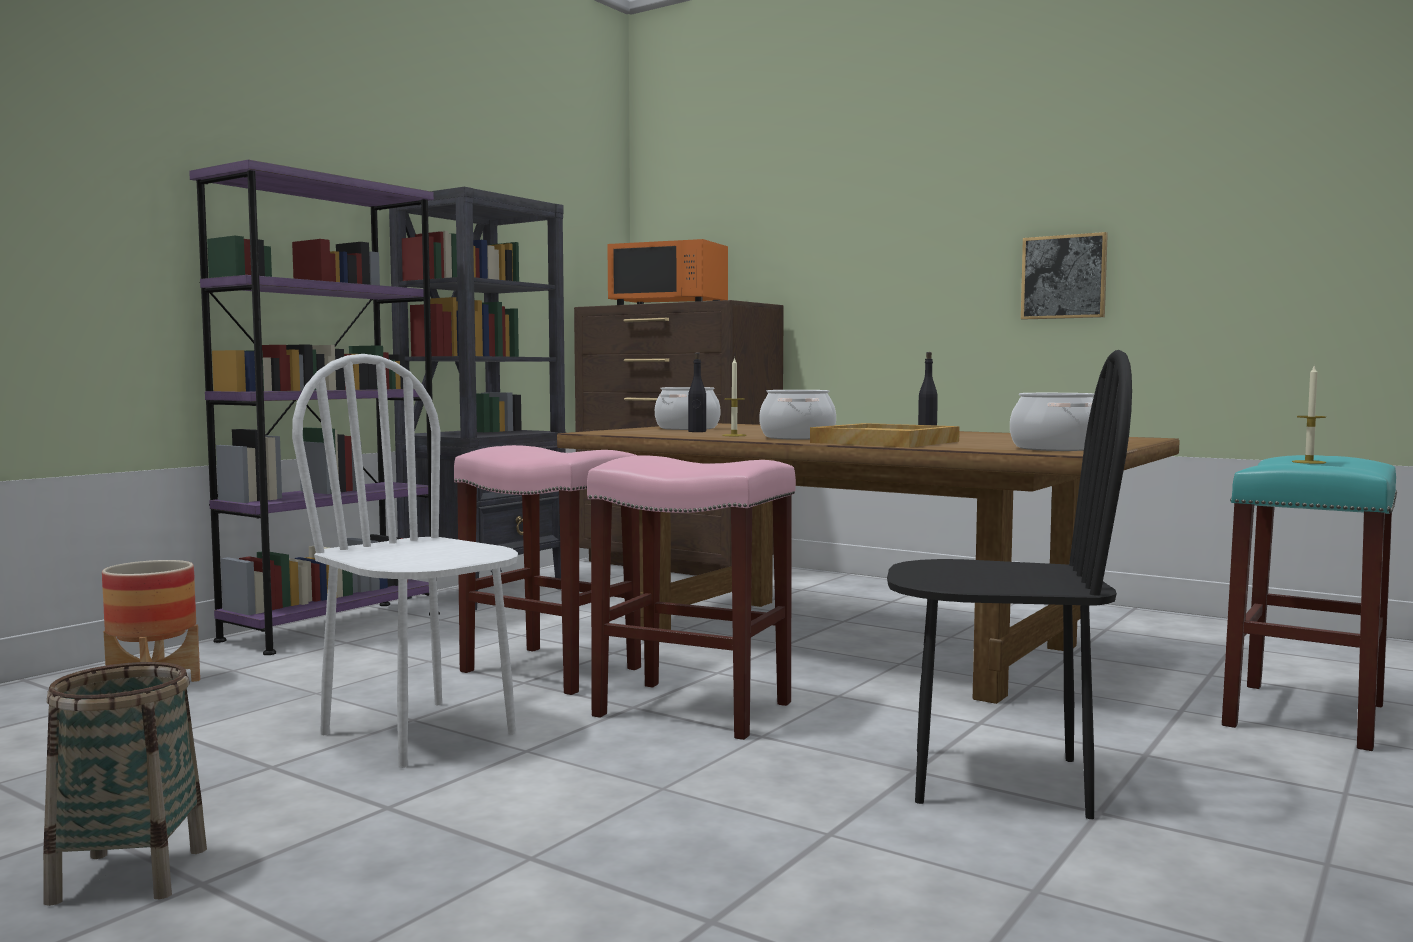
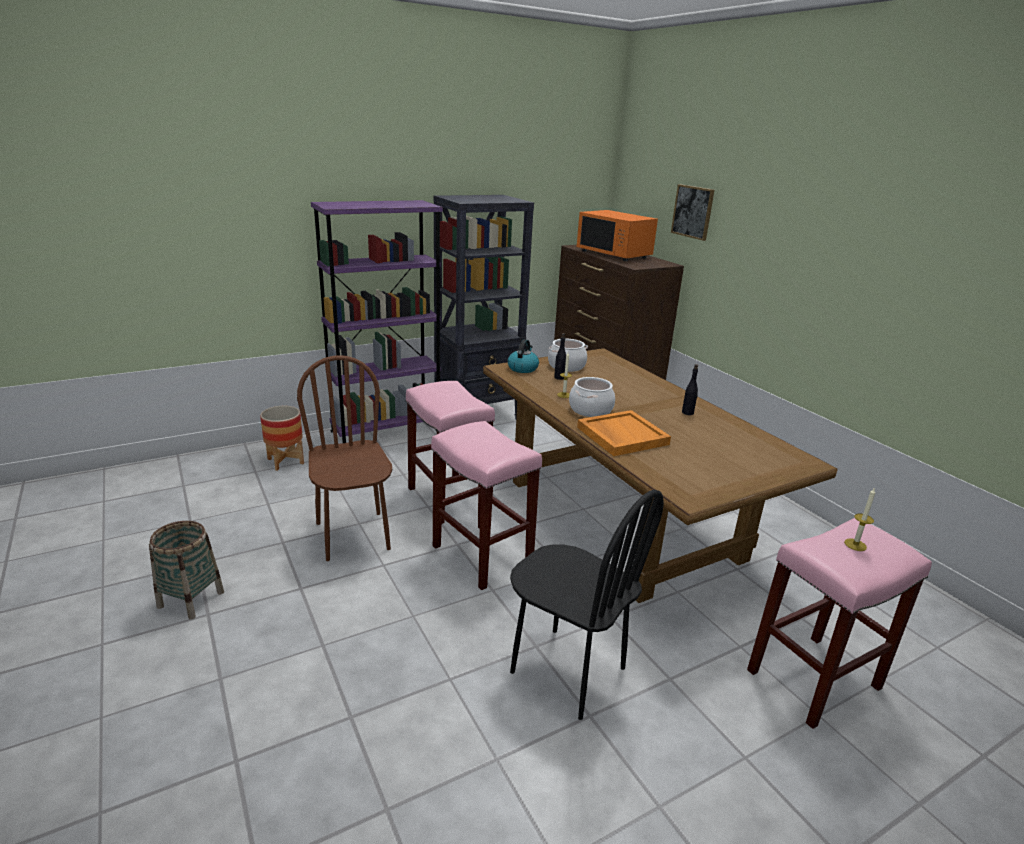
camera: 25 degrees right, 20 degrees up
white chair [292,354,518,768] -> brown chair [297,355,392,561]
beige tray [810,423,960,448] -> orange tray [577,410,671,456]
cooking pot [1010,393,1094,451] -> none
picture [1021,232,1108,320] -> picture moved to [671,184,714,241]
turquoise stool [1222,455,1398,751] -> pink stool [747,518,932,729]
none -> kettle [508,339,539,373]

